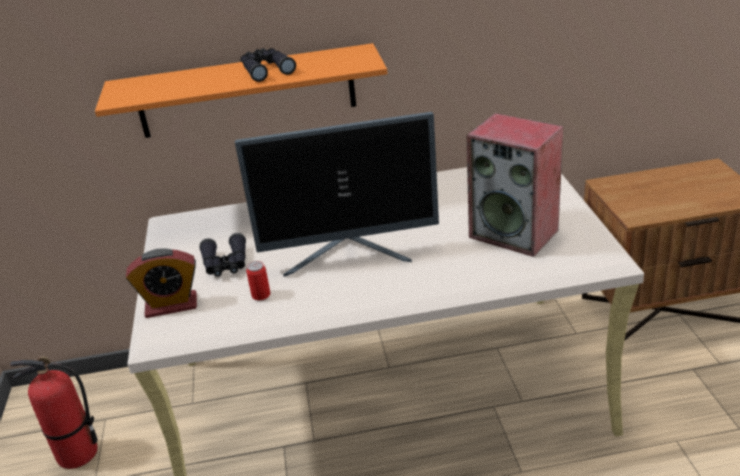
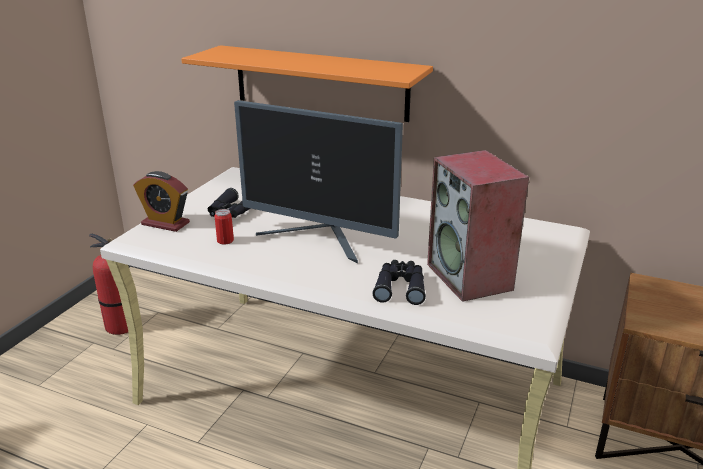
camera: 30 degrees right, 5 degrees down
black binoculars [241,48,296,82] -> black binoculars moved to [373,260,426,305]

